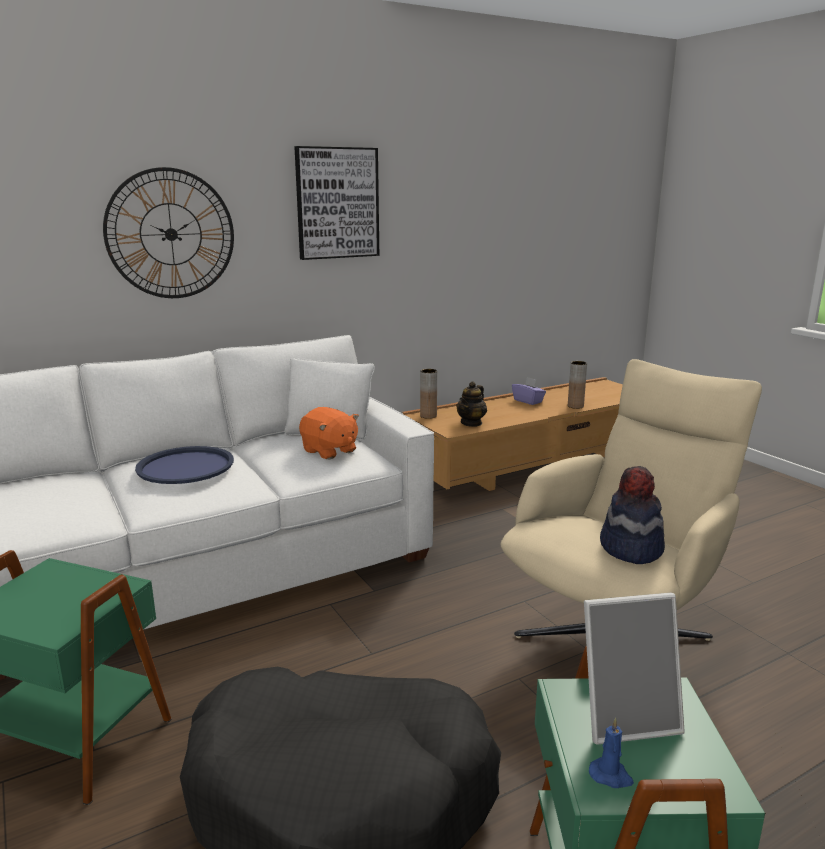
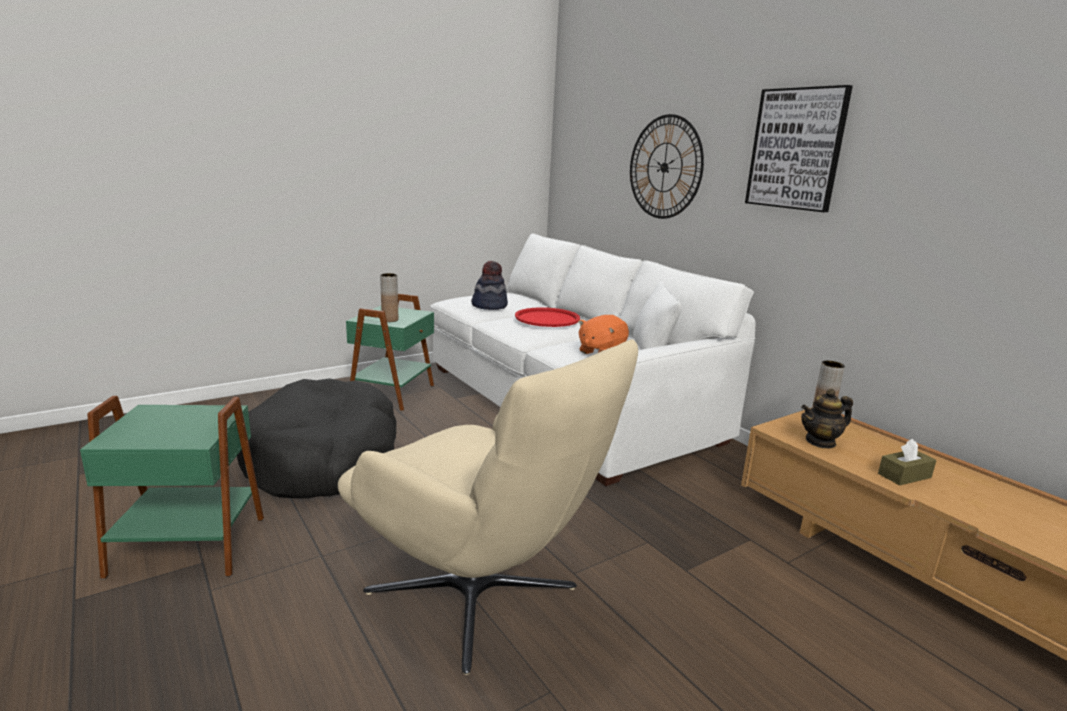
camera: 85 degrees right, 0 degrees up
blue tray [135,446,234,484] -> red tray [515,307,580,327]
teapot [456,381,487,427] -> teapot turned 45 degrees counterclockwise [801,389,853,449]
purple tissue box [512,377,546,405] -> none
brown vase [568,361,587,409] -> brown vase moved to [380,273,398,322]
picture frame [584,593,685,745] -> none
blue candle [589,718,634,788] -> none
hat [600,466,665,564] -> hat moved to [471,261,508,310]
none -> brown tissue box [878,439,937,486]

